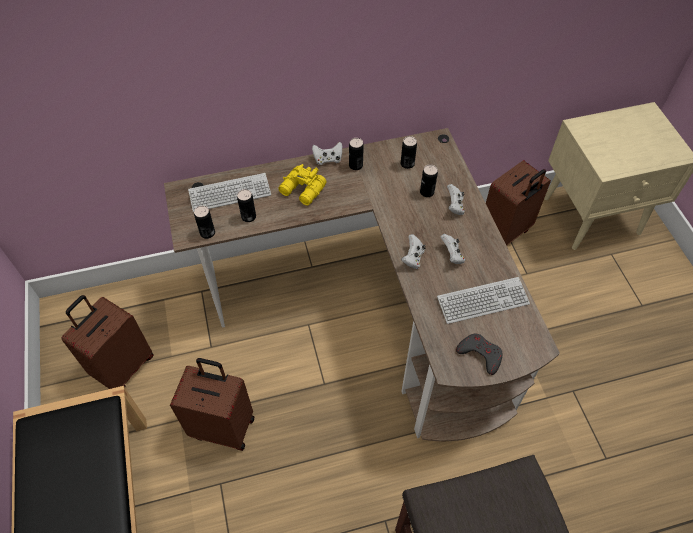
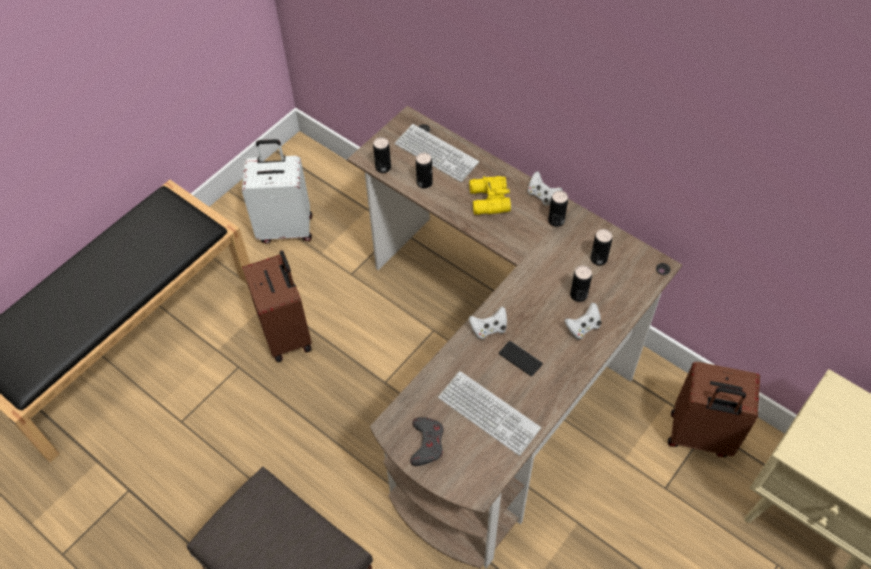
camera: 55 degrees right, 0 degrees up
brown suitcase [61,295,153,389] -> white suitcase [242,139,312,244]
white game controller [440,234,465,264] -> phone [499,341,543,376]

